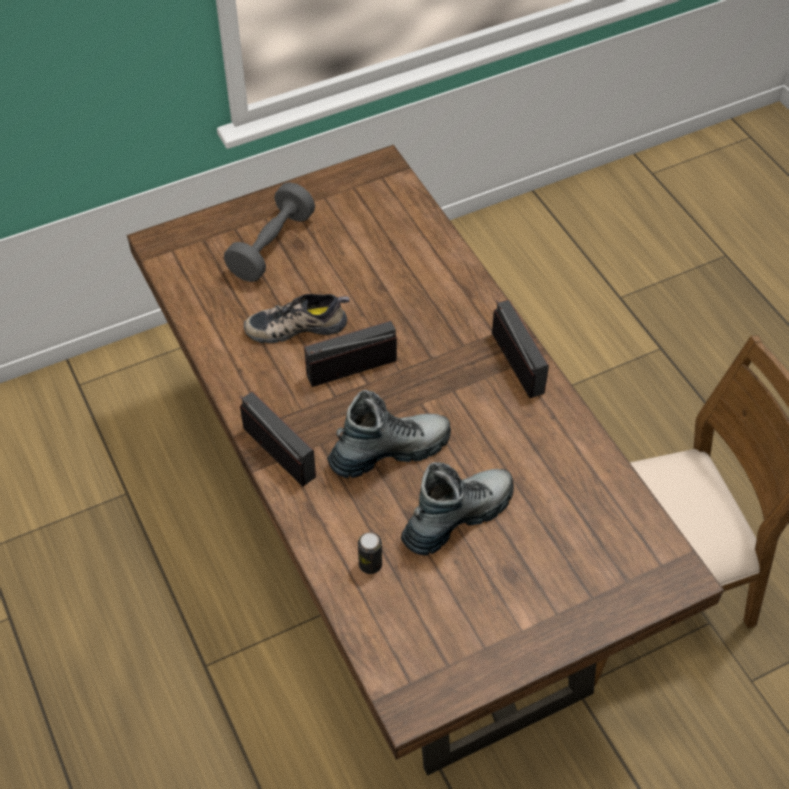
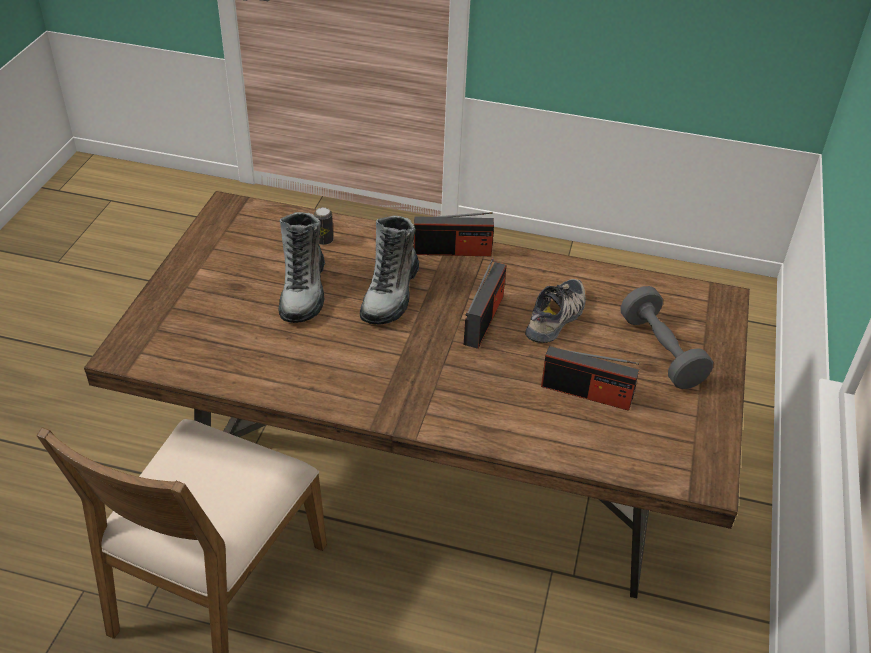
camera: 130 degrees right, 10 degrees down
radio [492,300,549,398] -> radio moved to [541,346,639,411]

